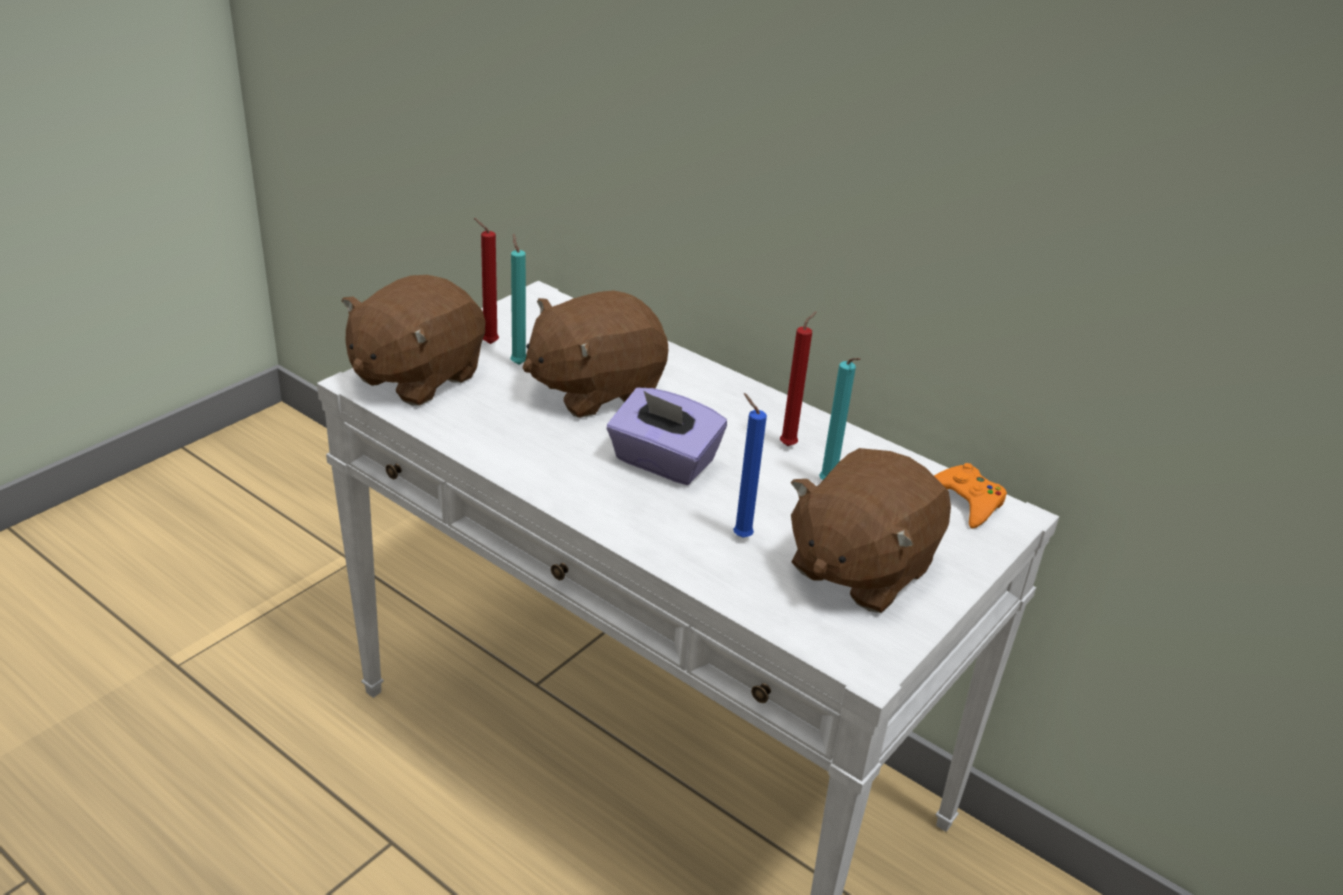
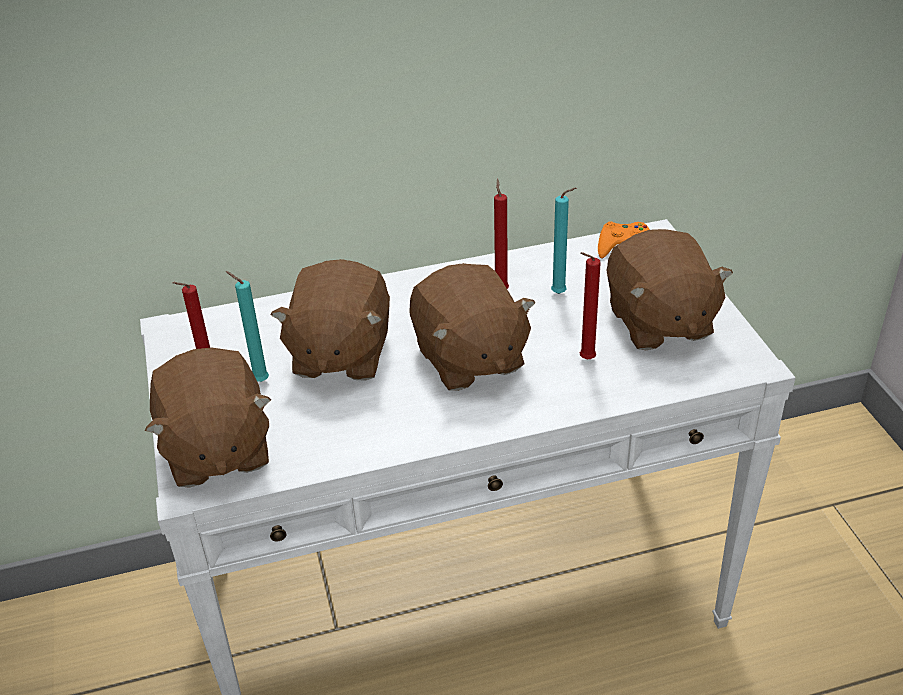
camera: 50 degrees left, 5 degrees up
purple tissue box [607,388,727,485] -> brown plush toy [409,263,535,391]
blue candle [733,393,767,538] -> red candle [580,252,601,360]

